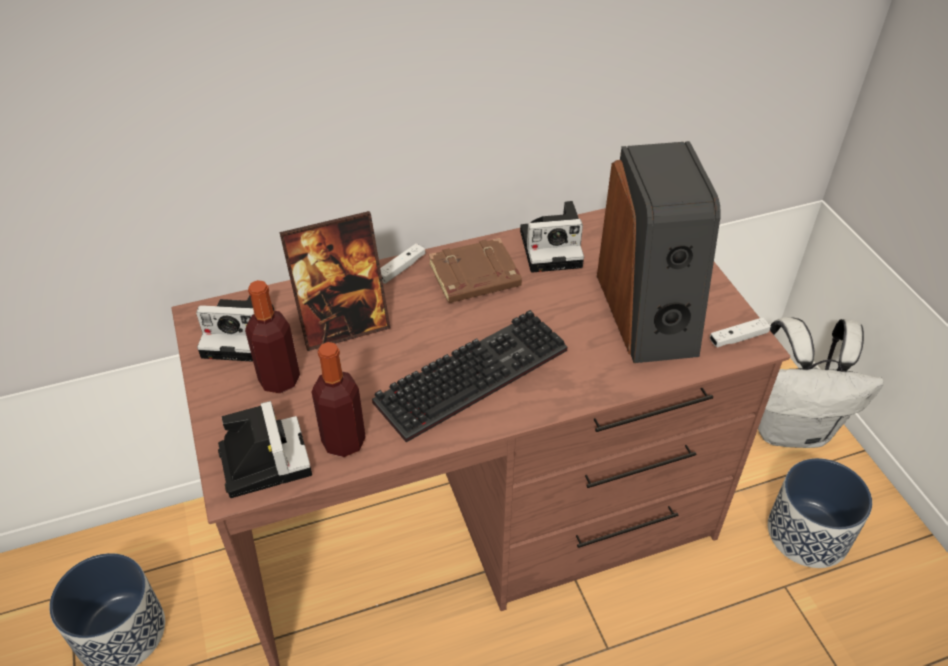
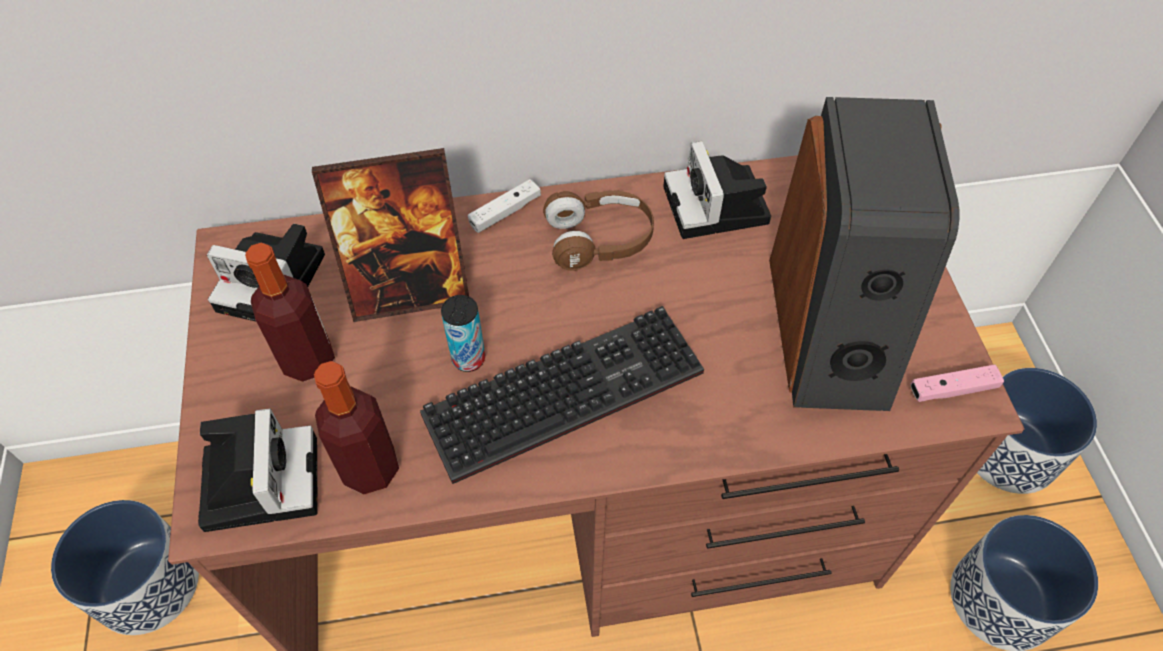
camera: 10 degrees right, 10 degrees up
brown book [429,238,522,303] -> brown headphones [543,191,654,271]
camera [520,201,584,273] -> camera turned 75 degrees clockwise [663,141,771,239]
white game controller [710,317,771,347] -> pink game controller [911,365,1004,402]
white backpack [758,317,884,448] -> planter [977,368,1097,494]
none -> can [441,295,485,372]

